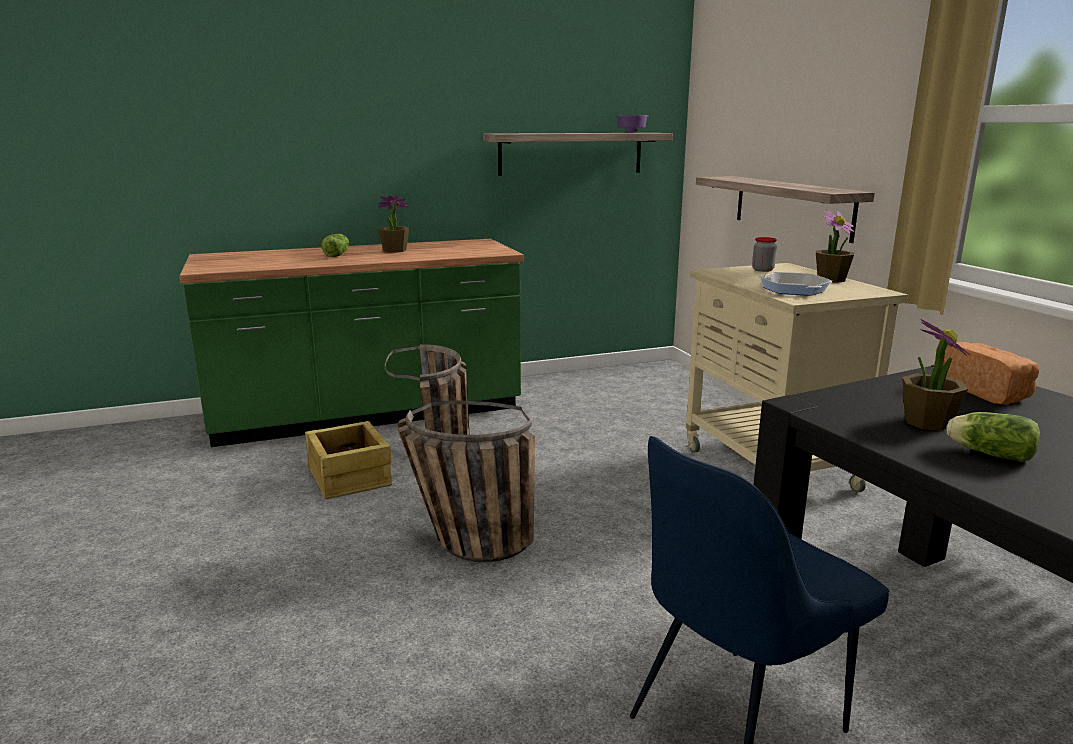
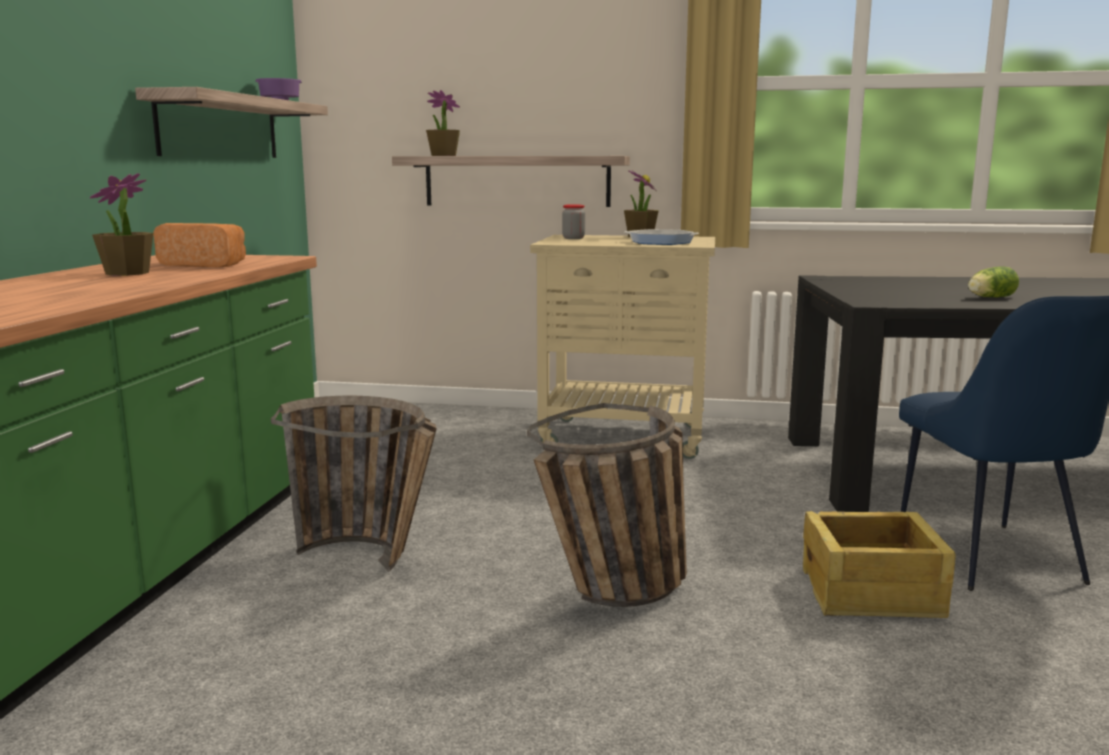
camera: 60 degrees left, 5 degrees down
crate [305,421,392,499] -> crate moved to [803,511,956,618]
lettuce [321,234,349,257] -> none
potted plant [902,319,970,431] -> potted plant moved to [426,90,460,156]
bread [943,342,1039,405] -> bread moved to [153,223,246,267]

